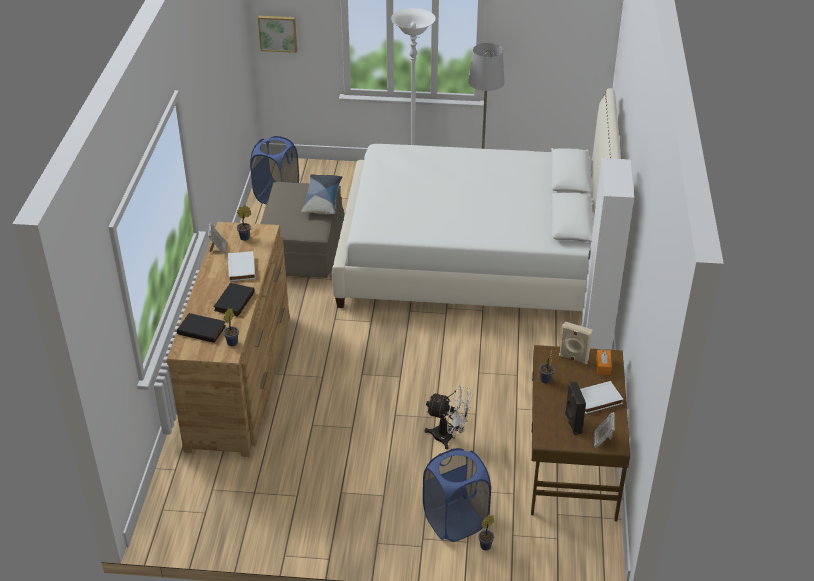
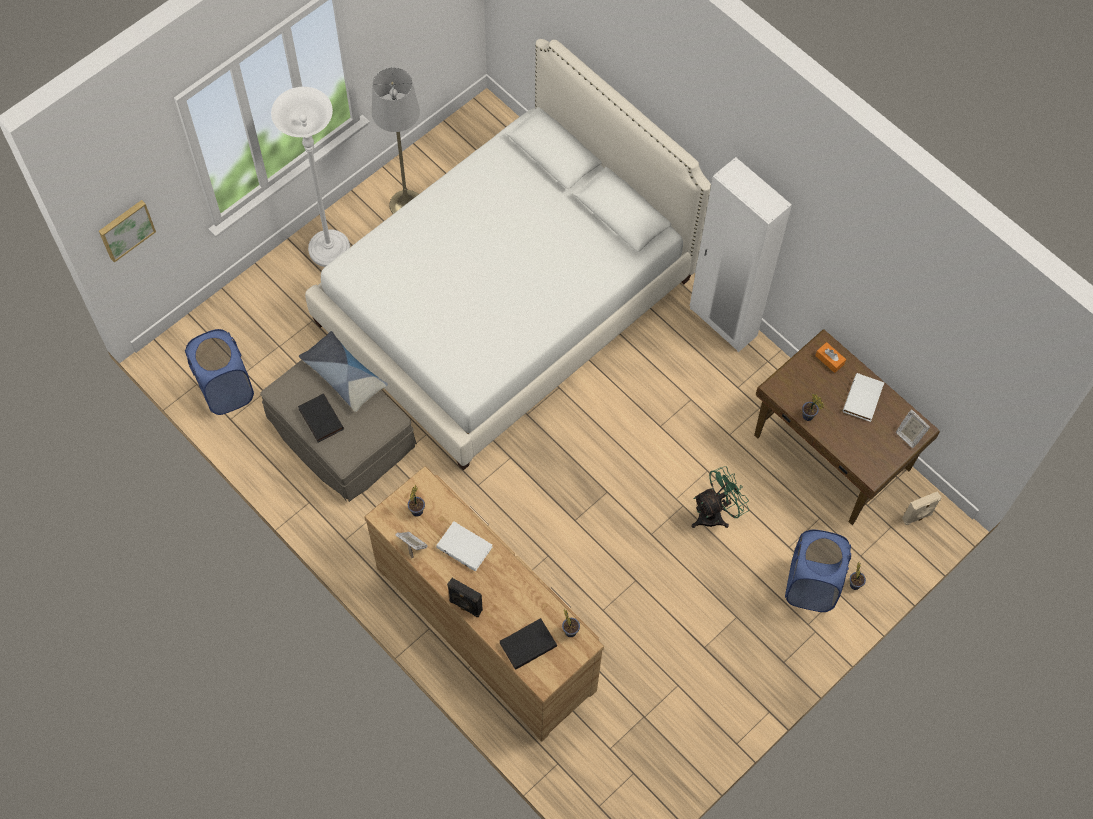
camera: 50 degrees left, 25 degrees up
black book [213,283,255,317] -> black book moved to [298,394,344,443]
white fan [425,386,472,450] -> green fan [691,466,749,528]
beige speaker [559,322,593,364] -> beige speaker moved to [902,491,942,525]
black speaker [565,382,586,435] -> black speaker moved to [447,578,483,617]

